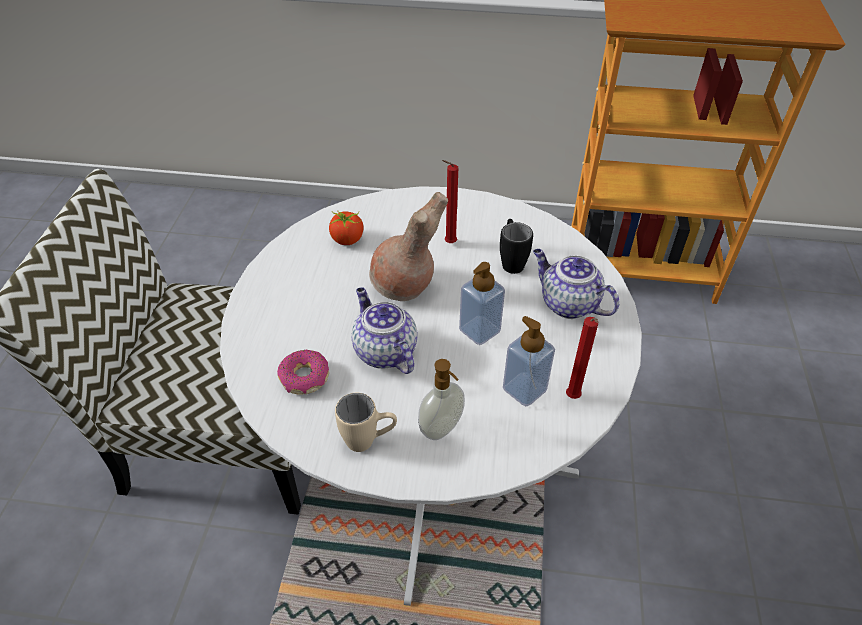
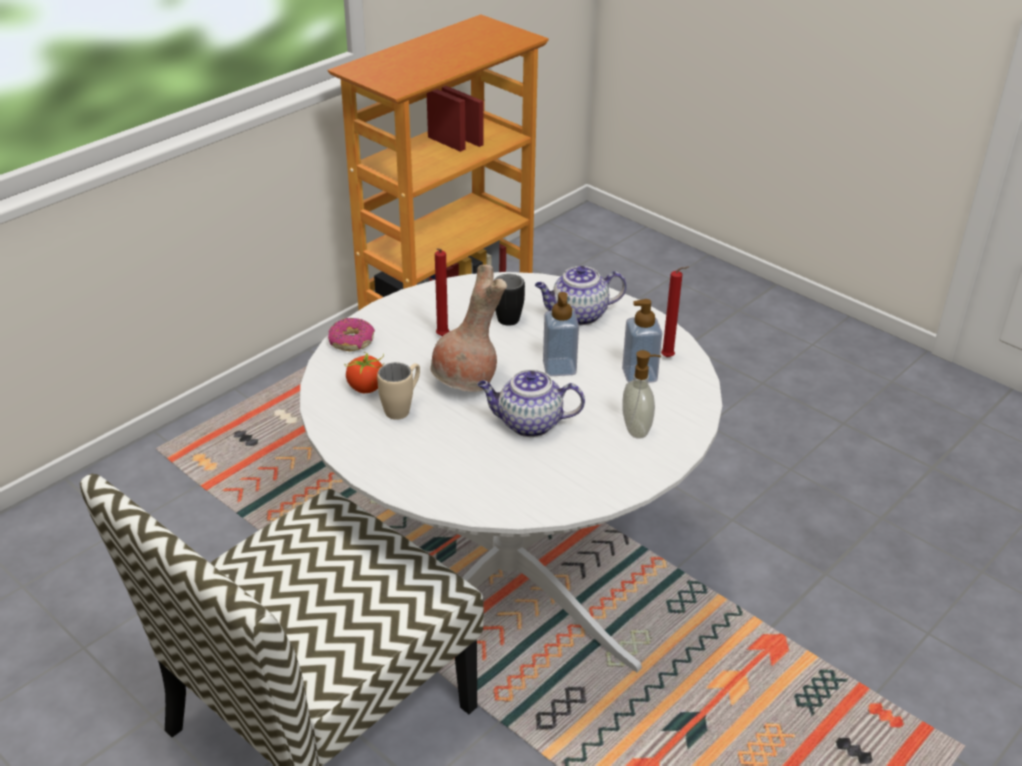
camera: 55 degrees left, 10 degrees down
donut [277,350,329,395] -> donut moved to [328,318,375,351]
beige mug [335,393,397,452] -> beige mug moved to [377,362,420,420]

